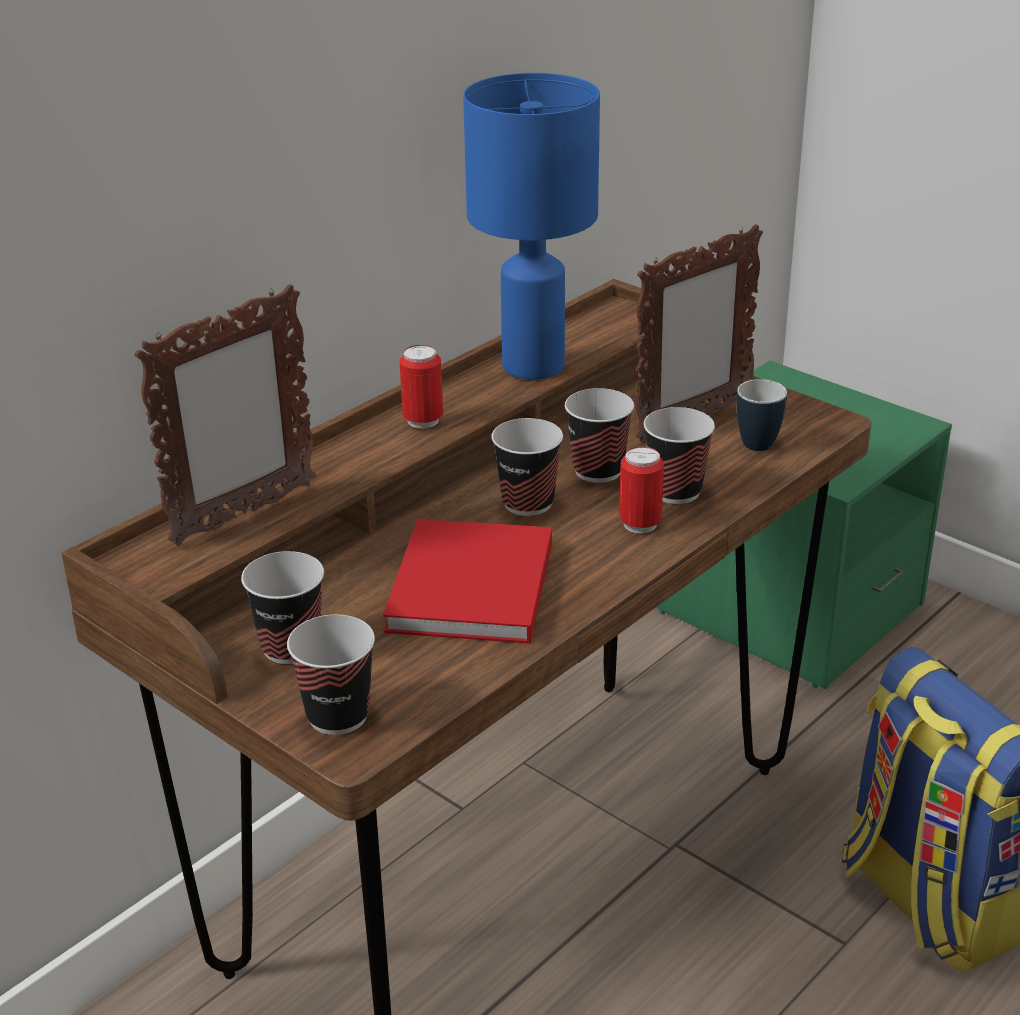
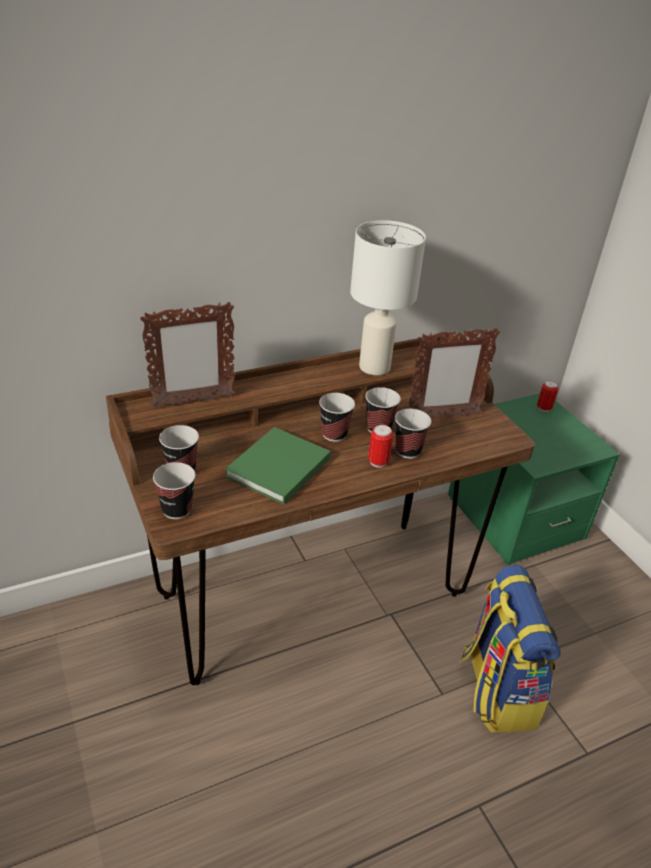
camera: 20 degrees right, 5 degrees up
red book [383,519,552,644] -> green book [225,427,331,505]
can [399,345,443,429] -> can moved to [537,380,559,412]
blue table lamp [463,73,600,380] -> white table lamp [350,220,426,375]
mug [737,379,787,451] -> none

